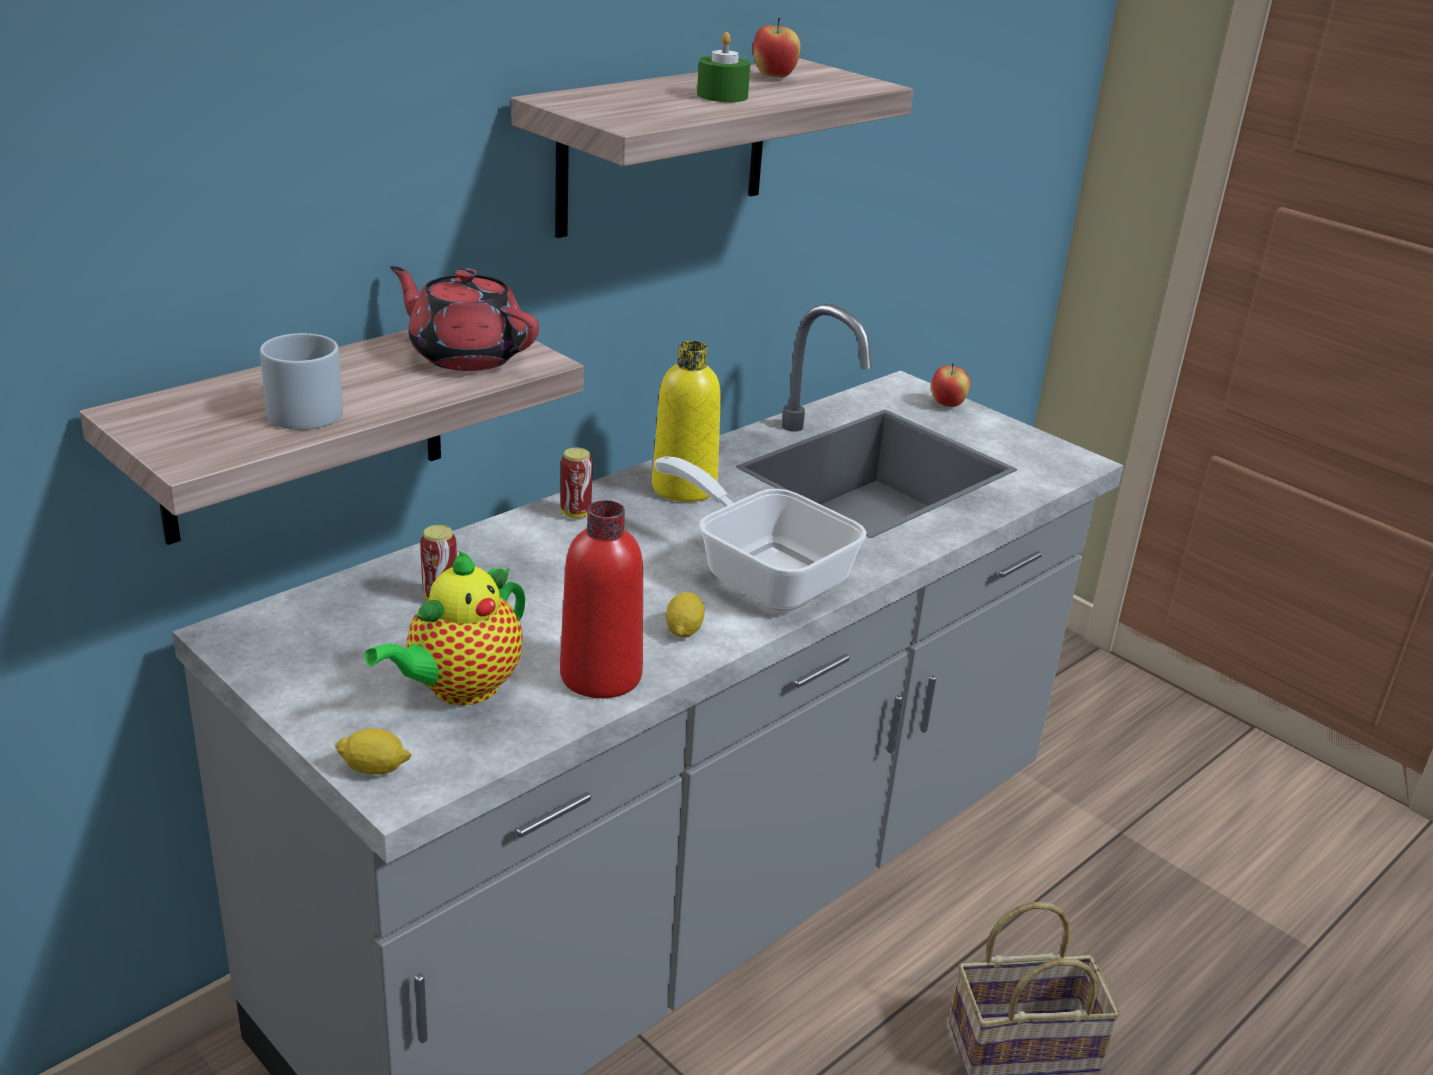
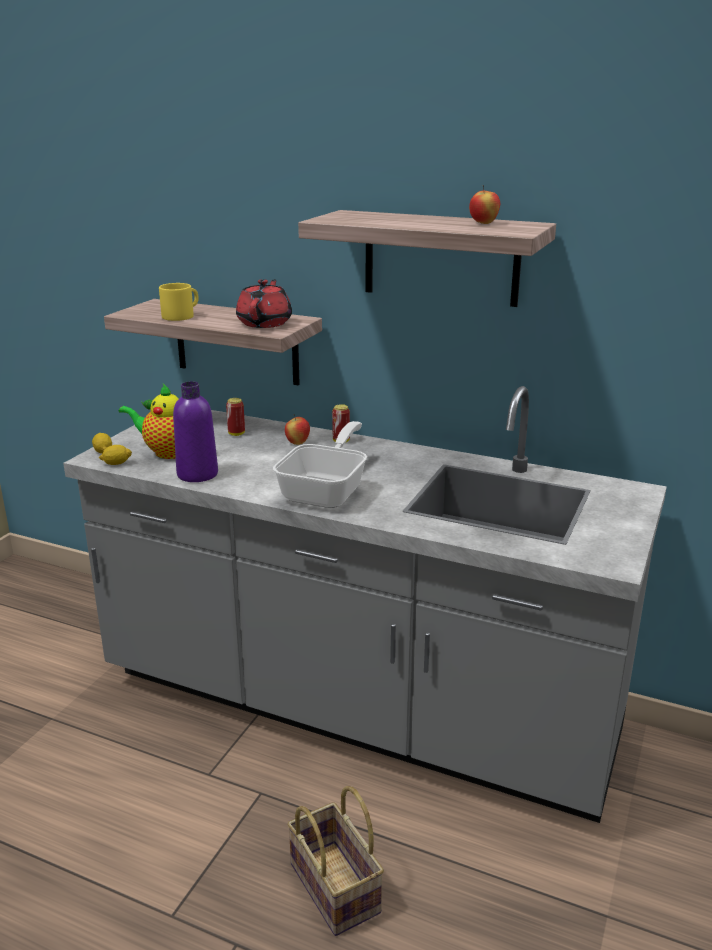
camera: 70 degrees right, 5 degrees down
grey mug [260,333,343,430] -> yellow mug [159,283,199,321]
red bottle [560,500,643,698] -> purple bottle [173,381,218,482]
yellow bottle [652,341,721,502] -> none
lemon [666,592,705,638] -> lemon moved to [99,445,132,465]
green candle [697,32,751,102] -> none
apple [931,363,970,407] -> apple moved to [285,414,310,445]

